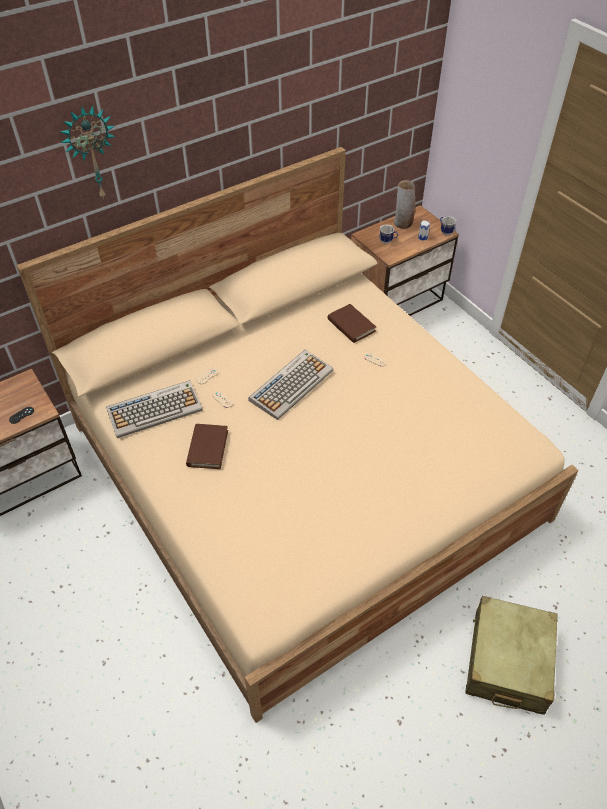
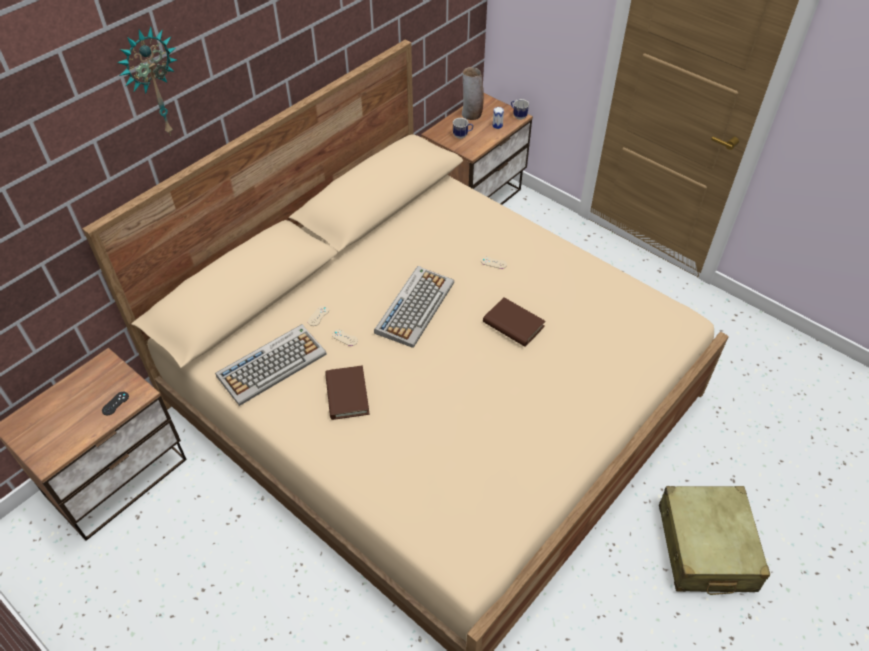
camera: 15 degrees left, 0 degrees up
brown book [327,304,376,343] -> brown book moved to [483,297,546,347]

